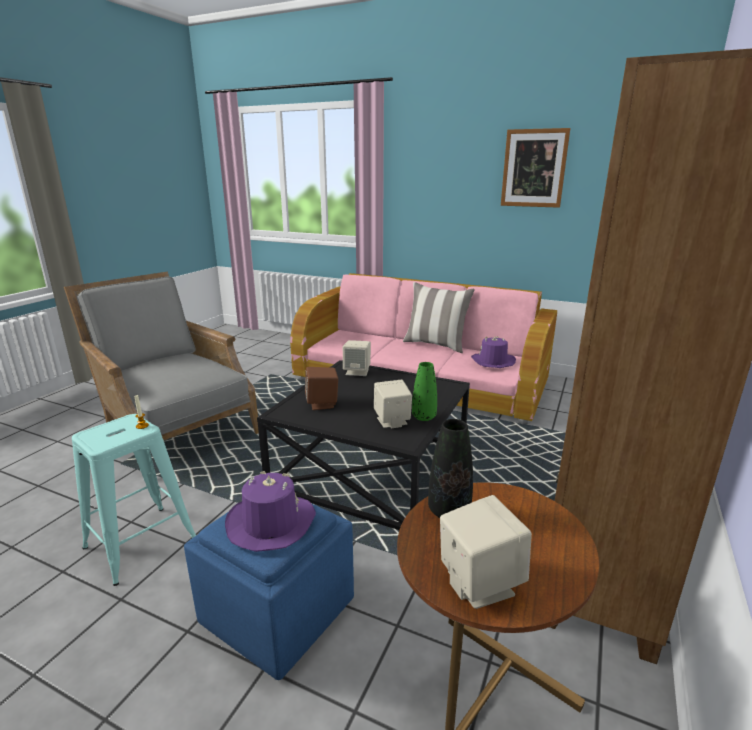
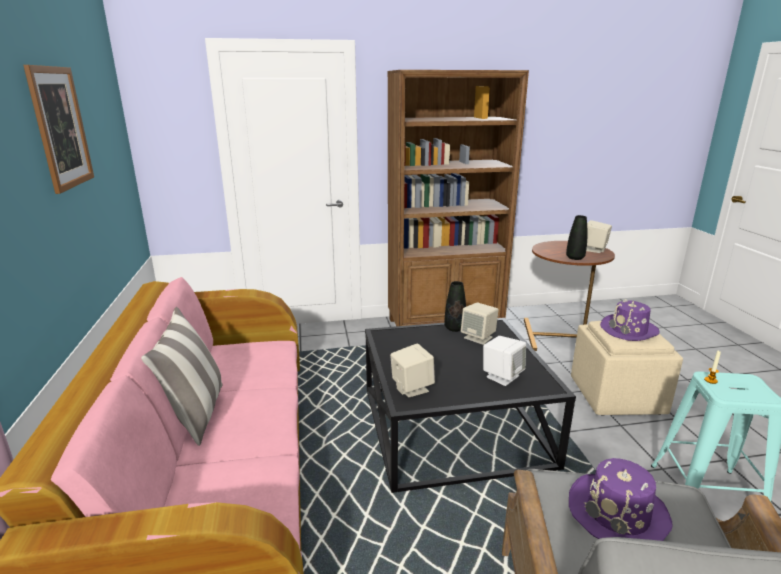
camera: 125 degrees left, 0 degrees up
blue ottoman [184,503,354,680] -> beige ottoman [571,321,683,415]
brown speaker [305,367,338,410] -> white speaker [483,336,526,386]
green vase [412,362,437,421] -> black vase [445,281,466,332]
purple hat [471,336,516,368] -> purple hat moved to [569,458,673,541]

